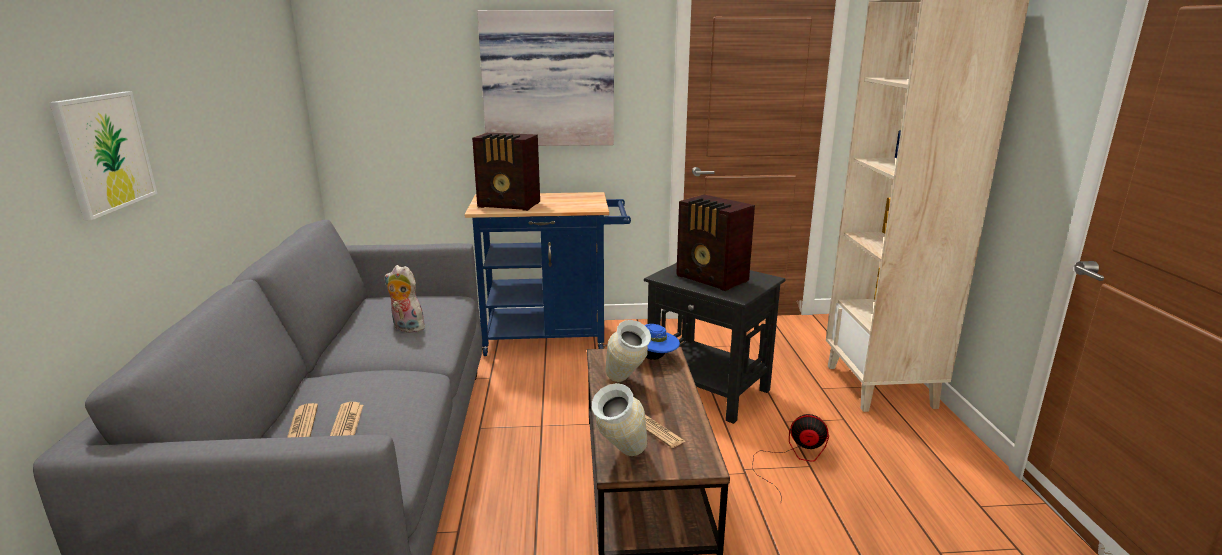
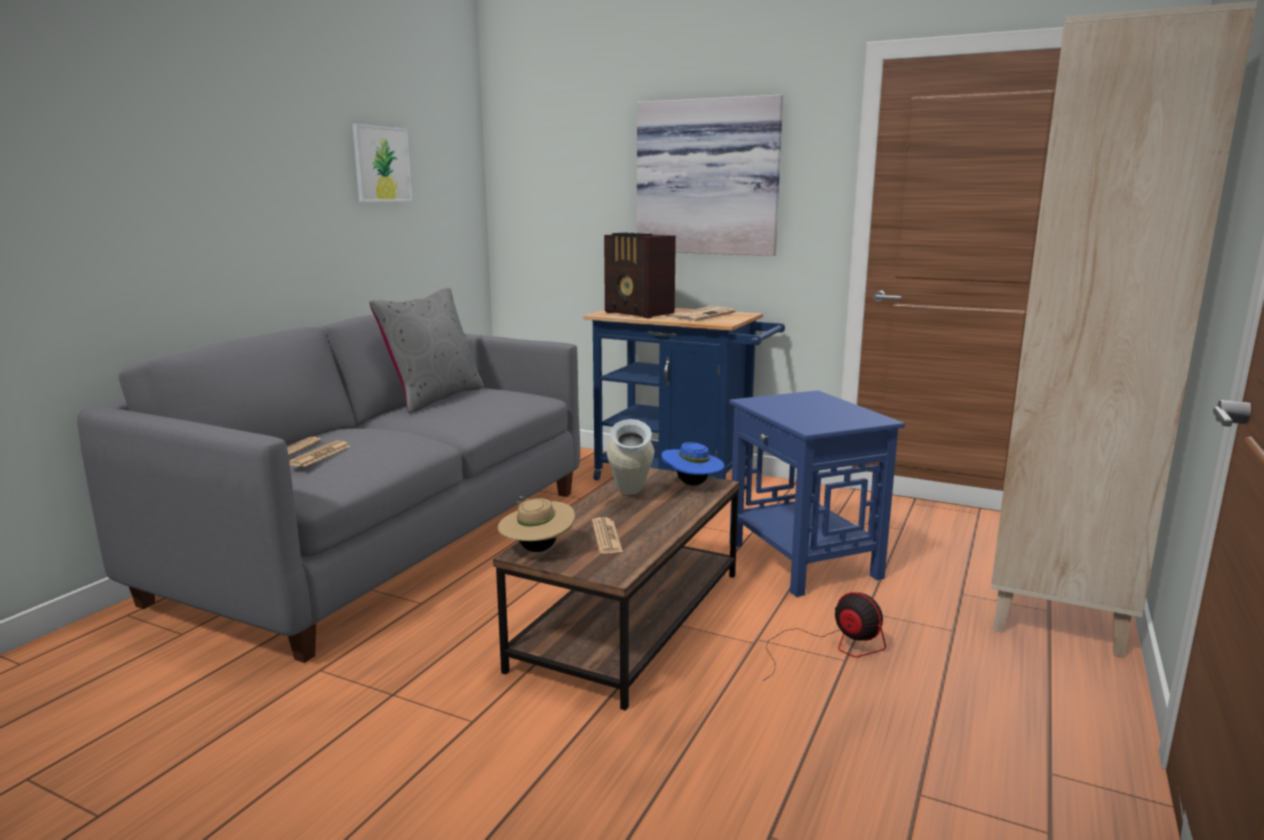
camera: 30 degrees right, 5 degrees down
picture [49,91,157,220] -> picture moved to [352,124,412,202]
plush toy [385,265,427,334] -> none
vase [592,383,647,456] -> beige hat [498,496,575,552]
black side table [644,263,786,424] -> blue side table [729,390,905,597]
radio [676,194,755,291] -> none
none -> grey pillow [369,288,484,414]
none -> newspaper [665,306,736,322]

